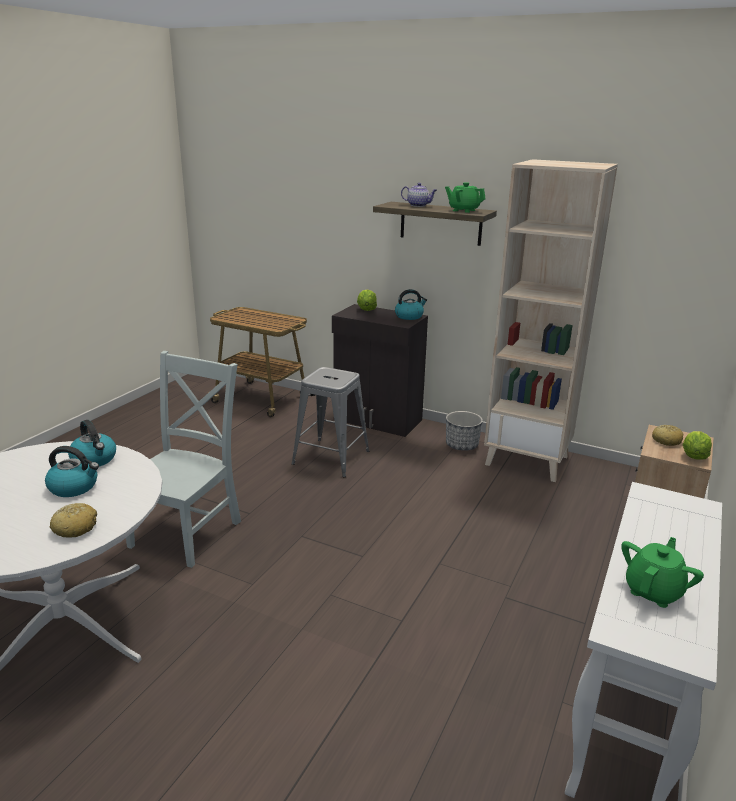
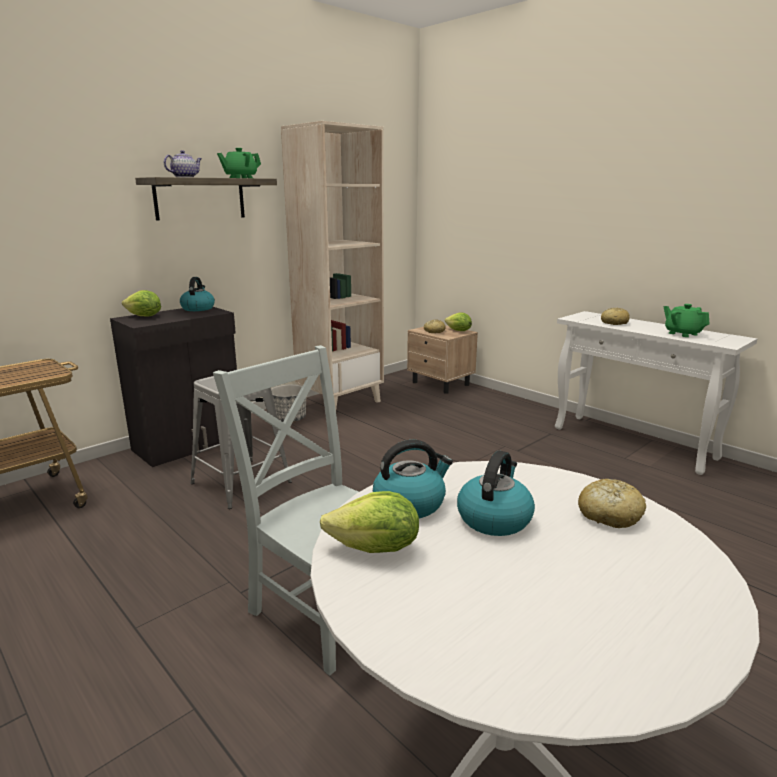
camera: 70 degrees left, 5 degrees down
none -> lettuce [320,491,419,553]
none -> bread [601,308,630,325]

